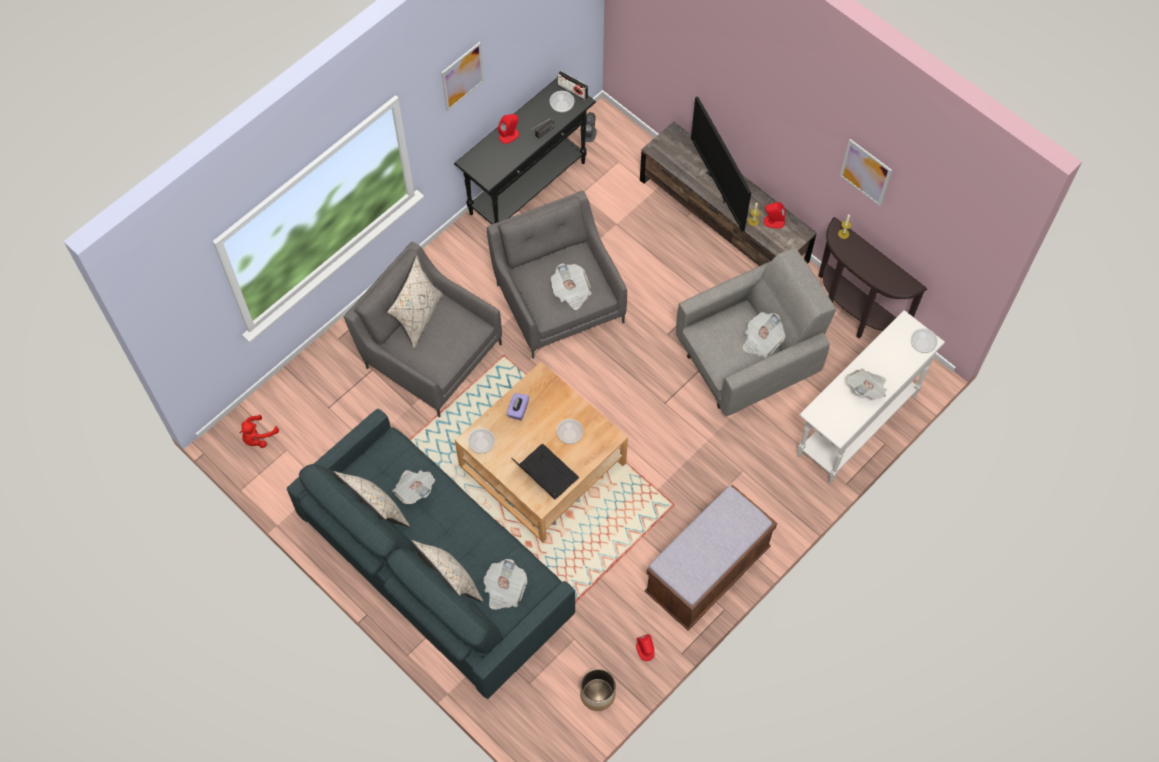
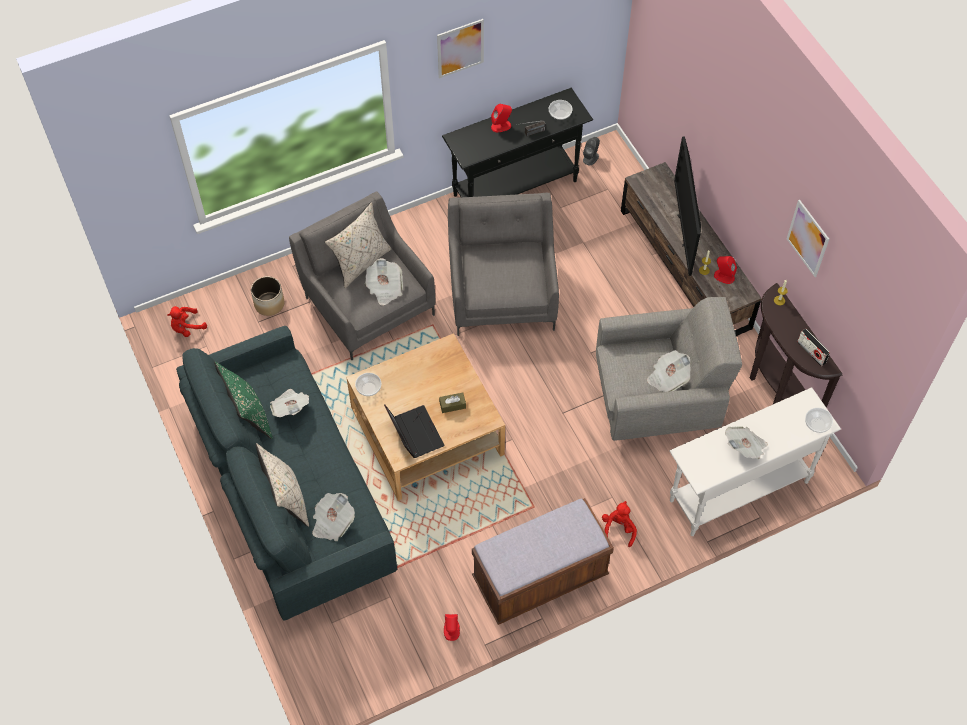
camera: 20 degrees right, 5 degrees down
beige pillow [333,471,410,527] -> green pillow [214,362,273,439]
purple tissue box [507,393,529,421] -> none
newspaper [551,263,592,310] -> newspaper moved to [365,258,403,306]
radio [557,71,588,101] -> radio moved to [797,329,830,366]
bowl [557,419,583,444] -> brown tissue box [439,393,466,413]
planter [580,669,616,711] -> planter moved to [251,276,284,316]
none -> red plush toy [602,501,637,547]

